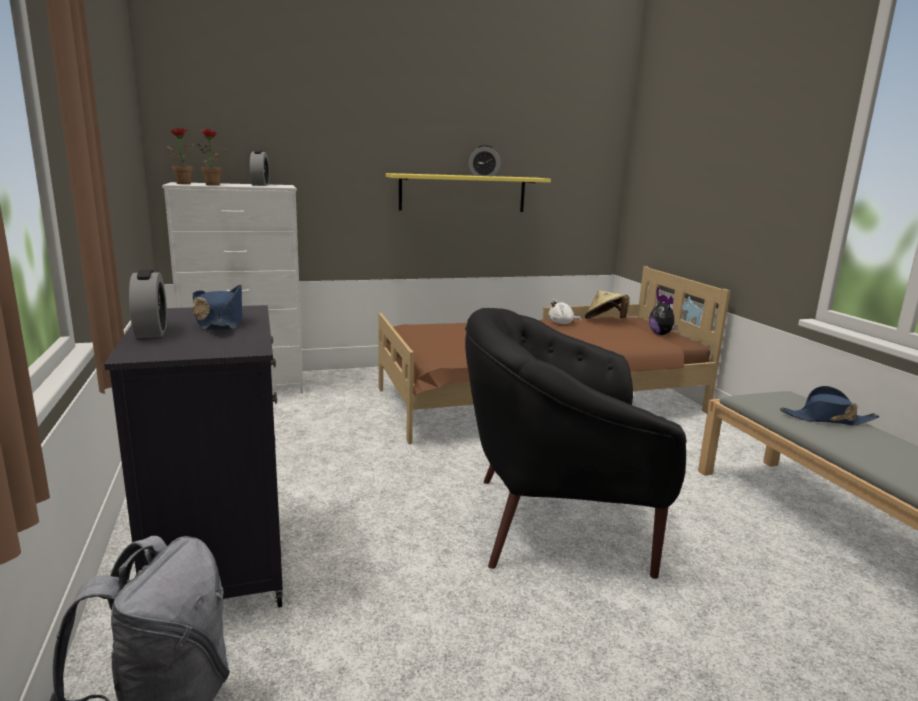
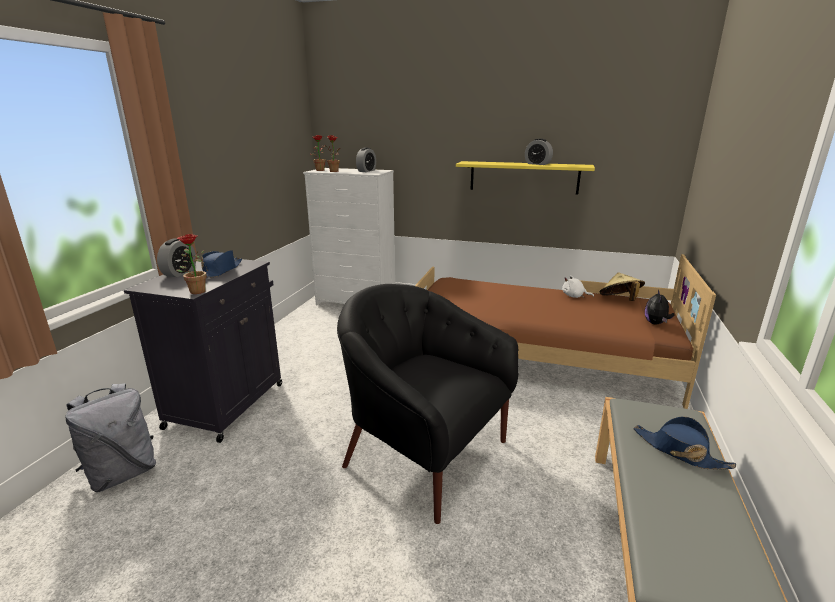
camera: 35 degrees right, 5 degrees up
none -> potted plant [176,234,206,294]

